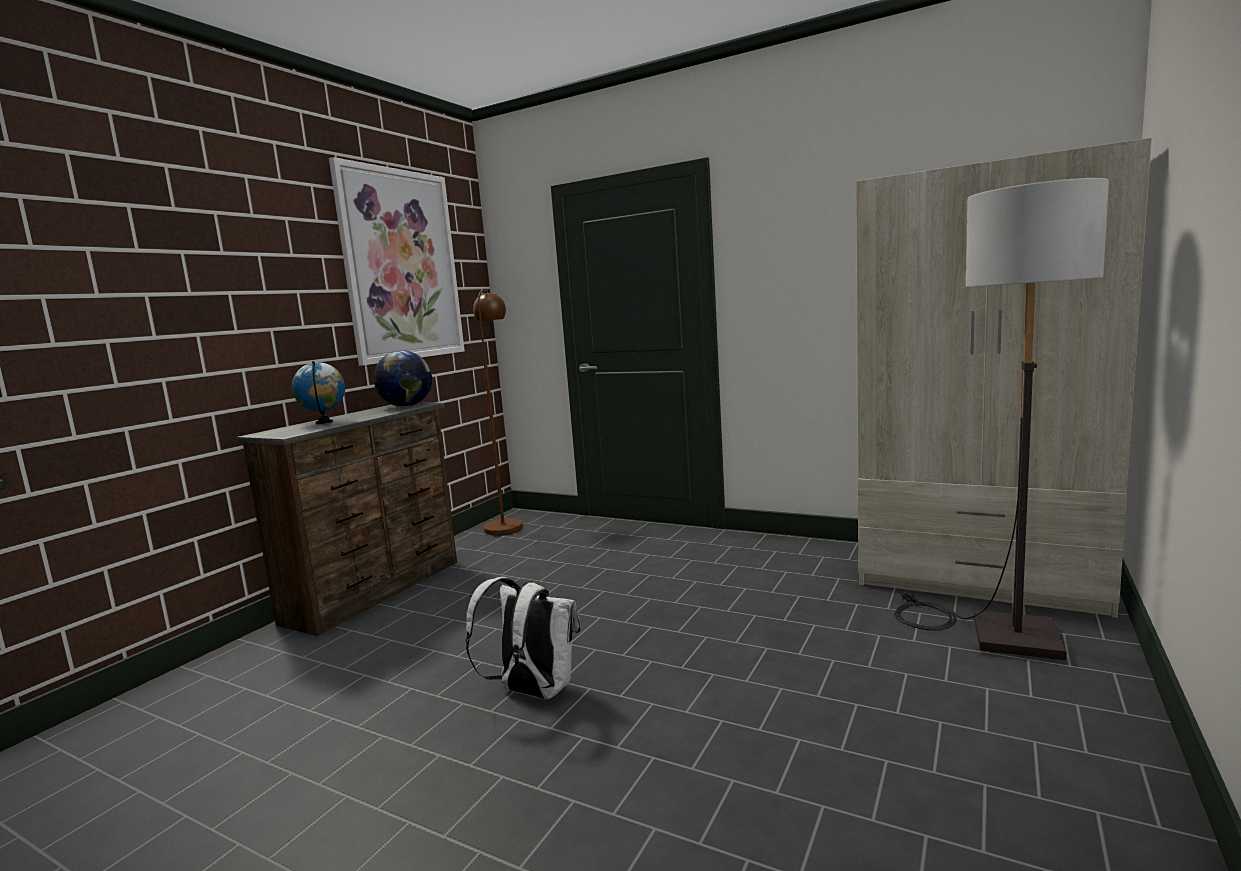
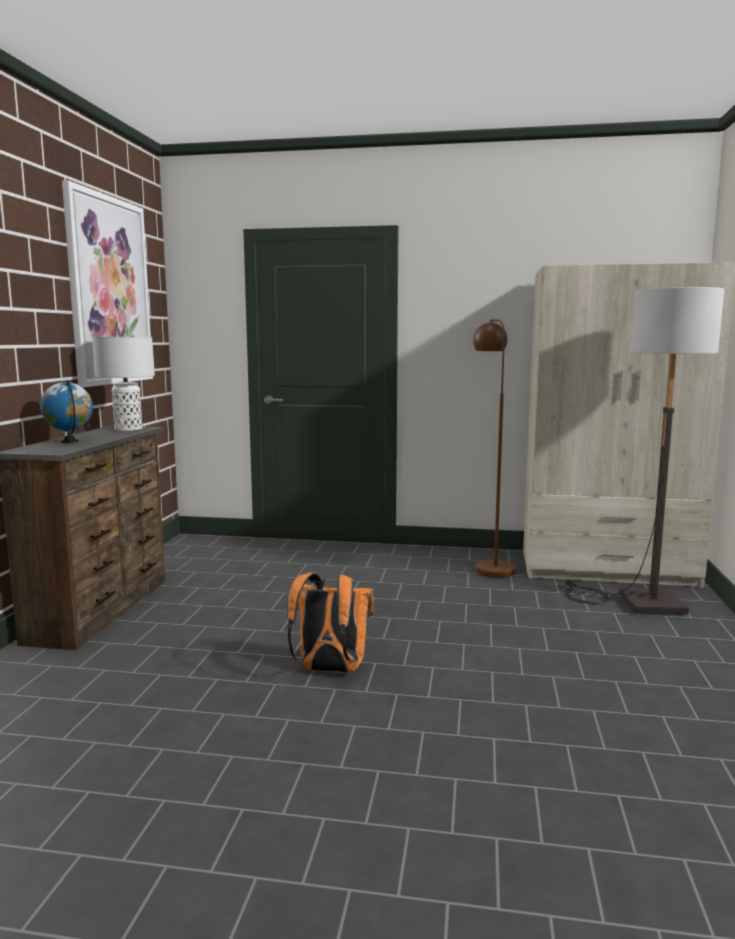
camera: 20 degrees left, 0 degrees up
globe [373,350,432,407] -> white table lamp [92,337,155,431]
white backpack [465,577,581,699] -> orange backpack [287,572,374,673]
brown floor lamp [473,290,523,536] -> brown floor lamp moved to [473,319,516,578]

